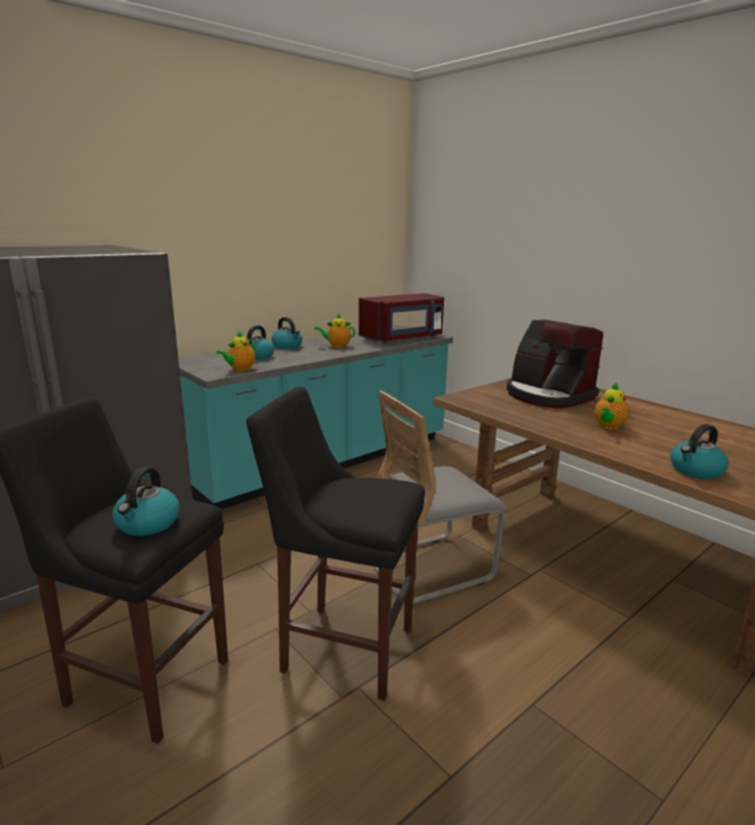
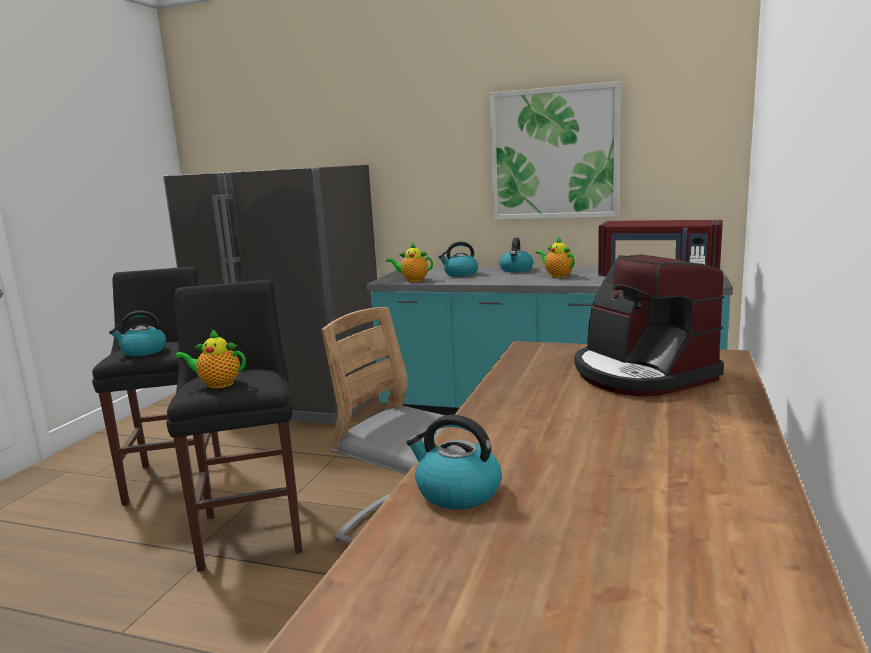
camera: 60 degrees right, 5 degrees down
coffee machine [507,319,603,408] -> coffee machine turned 45 degrees counterclockwise [574,254,725,397]
teapot [594,382,629,430] -> teapot moved to [175,329,246,389]
none -> picture [489,81,621,220]

